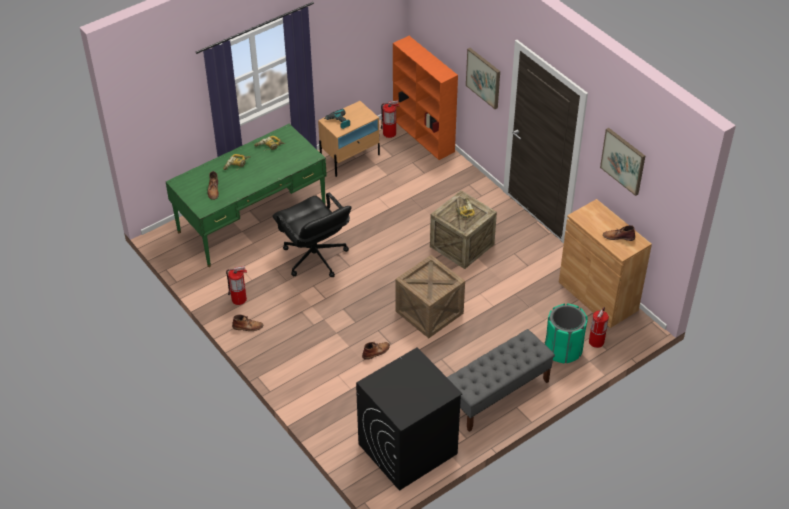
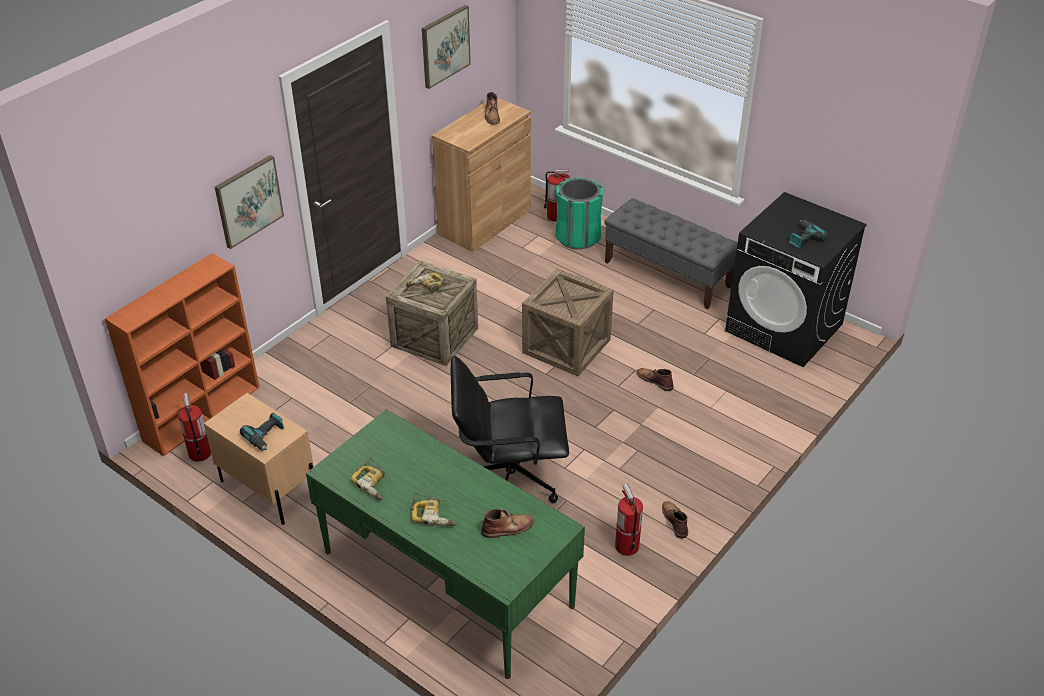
camera: 105 degrees left, 5 degrees down
black office chair [273,192,352,277] -> black office chair turned 135 degrees counterclockwise [451,356,569,503]
none -> power drill [790,219,828,249]

